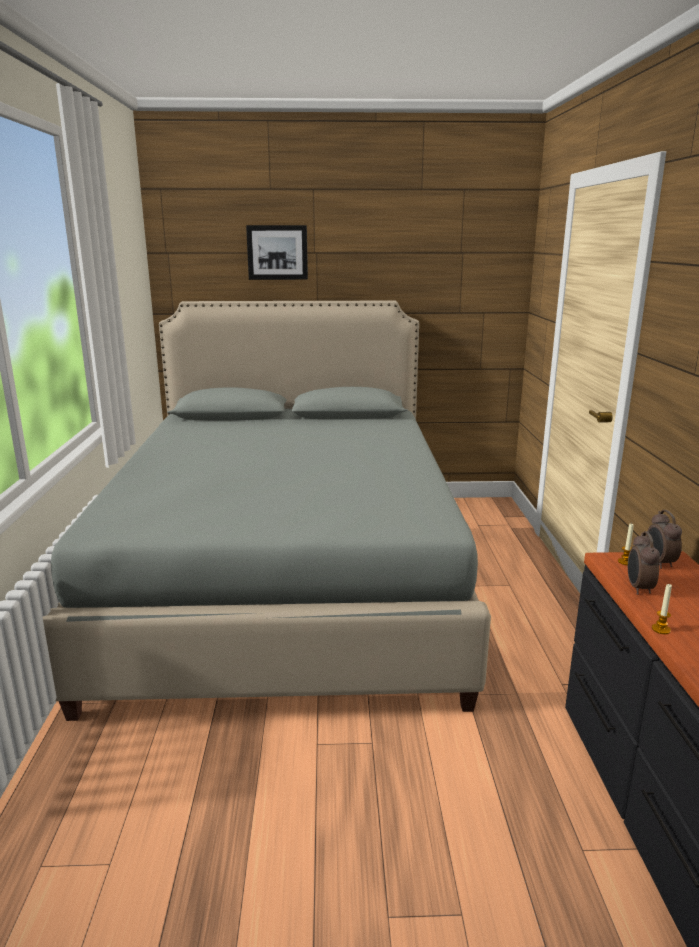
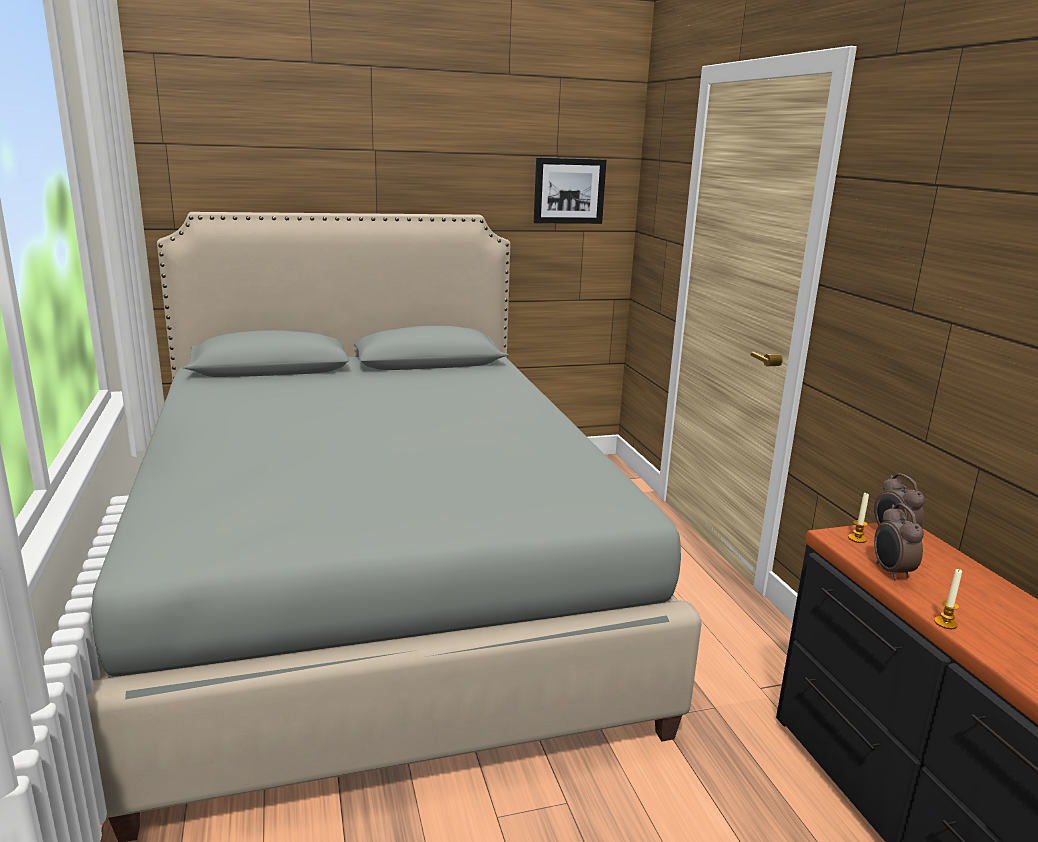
camera: 15 degrees left, 0 degrees up
picture [246,225,308,280] -> picture moved to [534,157,607,224]

